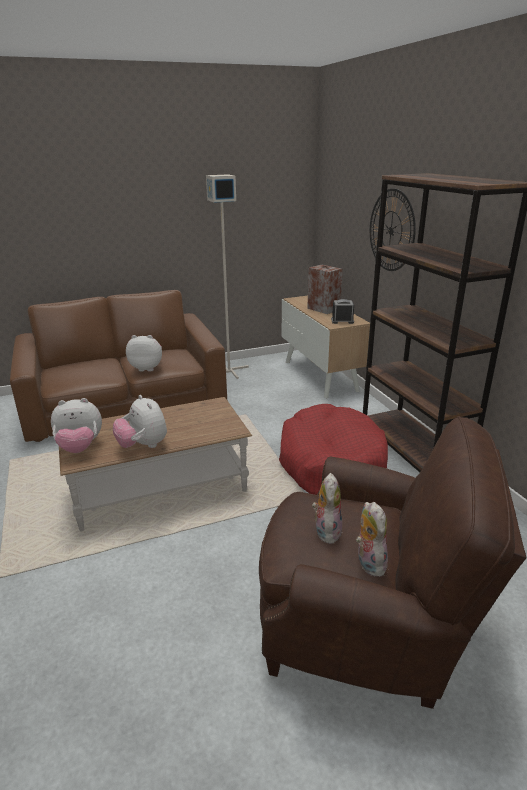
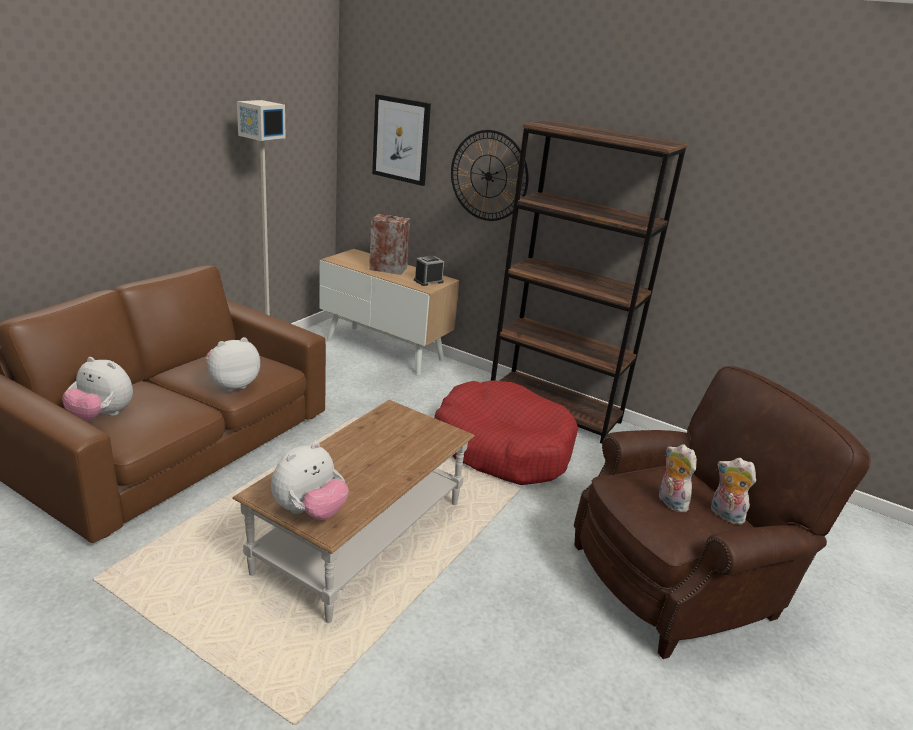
camera: 40 degrees left, 0 degrees up
plush toy [113,395,167,448] -> plush toy moved to [62,357,133,421]
none -> picture [372,94,431,186]

